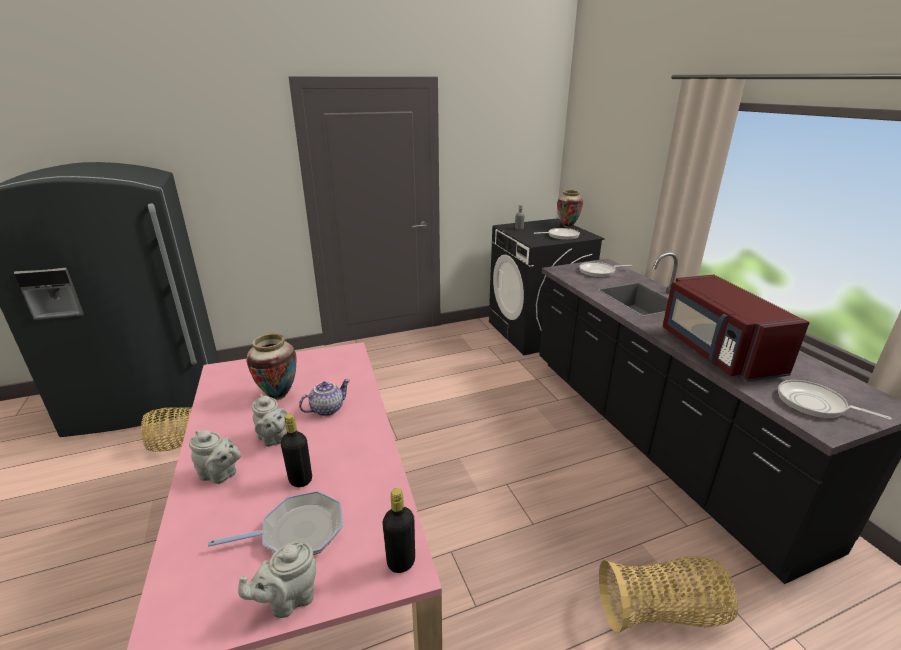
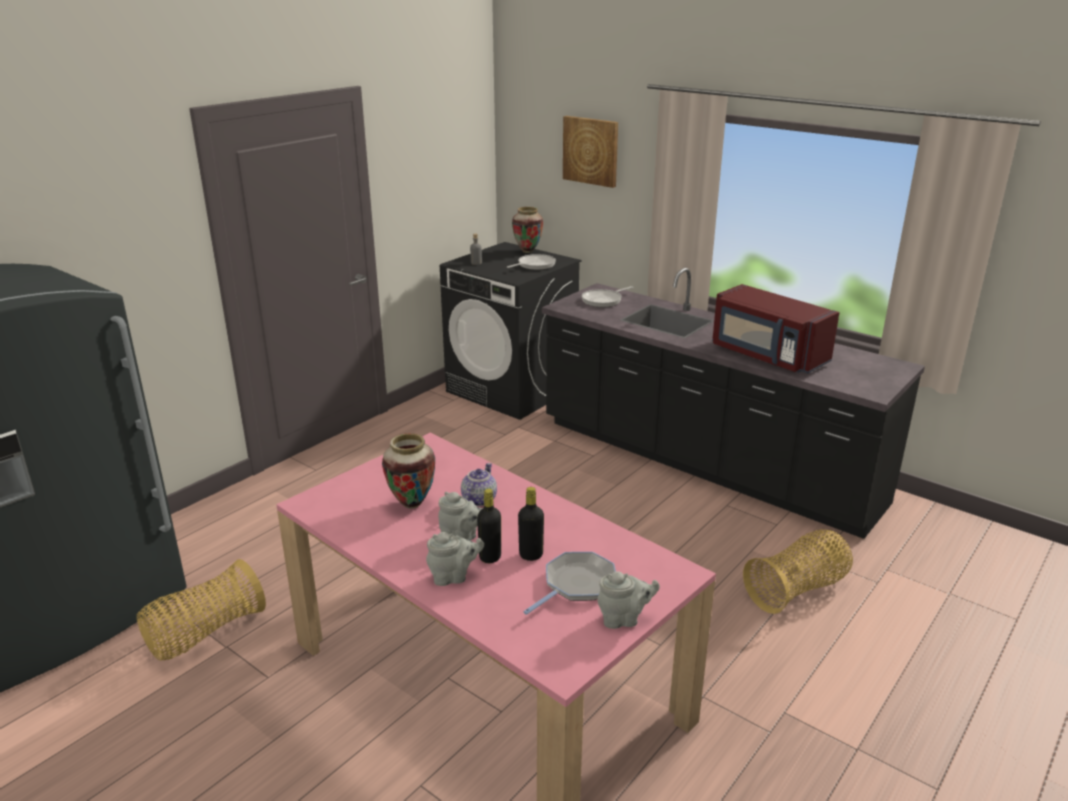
camera: 30 degrees left, 0 degrees up
grey teapot [238,541,316,618] -> grey teapot turned 120 degrees counterclockwise [597,571,660,629]
black bottle [383,488,415,573] -> black bottle moved to [477,489,501,563]
frying pan [778,380,892,420] -> none
none -> picture [563,116,618,188]

